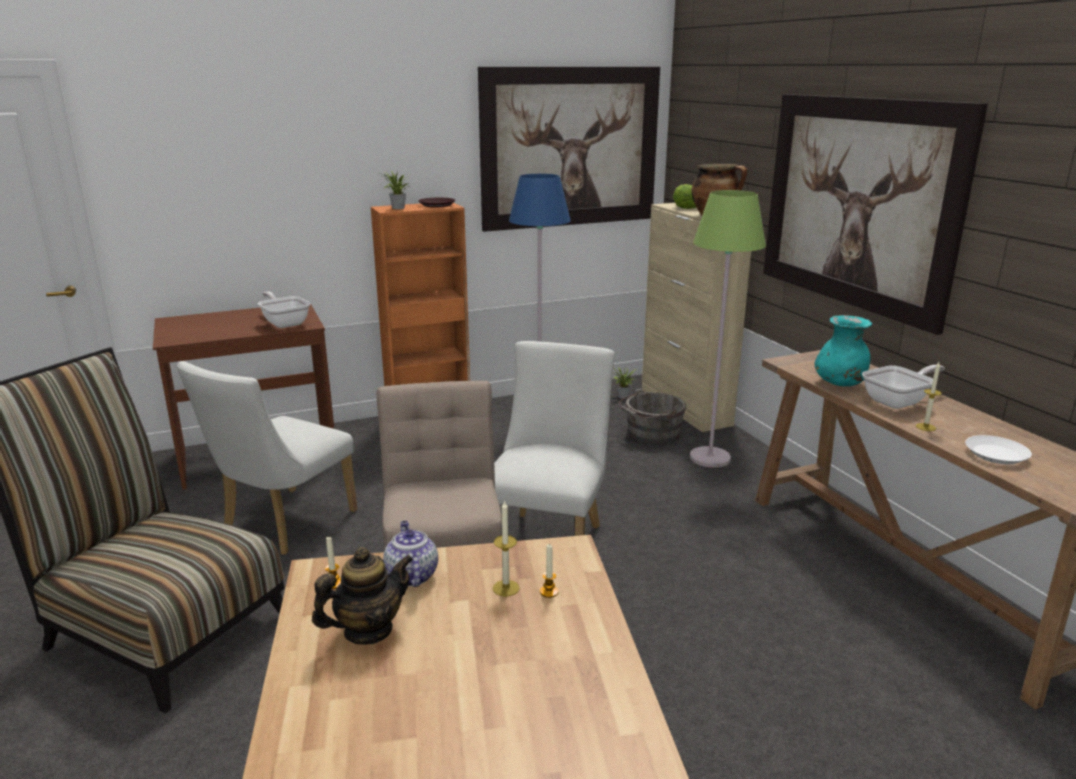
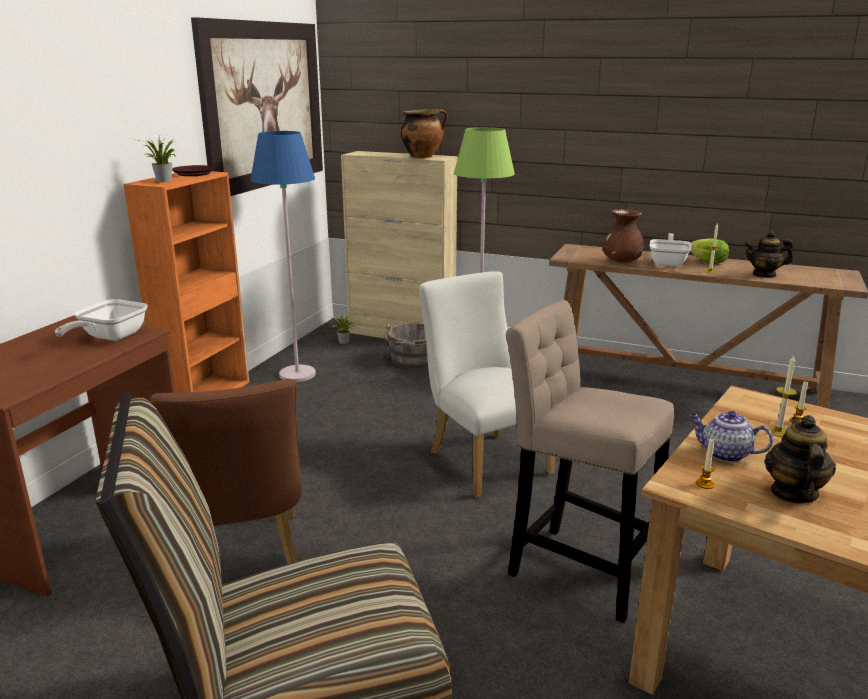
camera: 45 degrees left, 0 degrees up
white chair [177,361,357,555] -> brown chair [149,379,302,564]
frying pan [258,292,310,328] -> frying pan turned 75 degrees counterclockwise [55,299,148,341]
lettuce [673,184,696,209] -> lettuce moved to [690,238,729,264]
picture [763,94,988,335] -> none
turquoise vase [815,315,872,386] -> brown vase [602,209,644,263]
white plate [965,435,1032,464] -> teapot [744,231,793,278]

